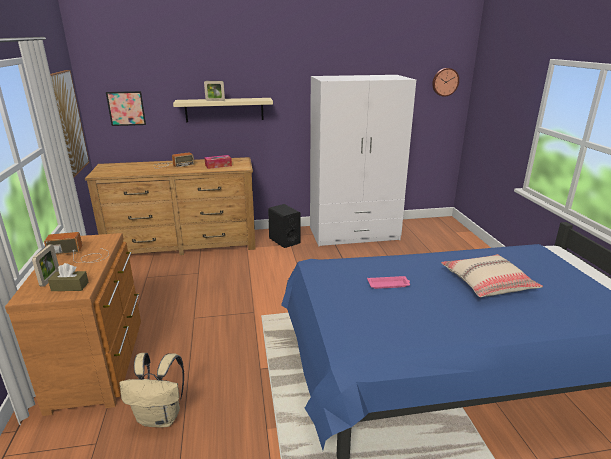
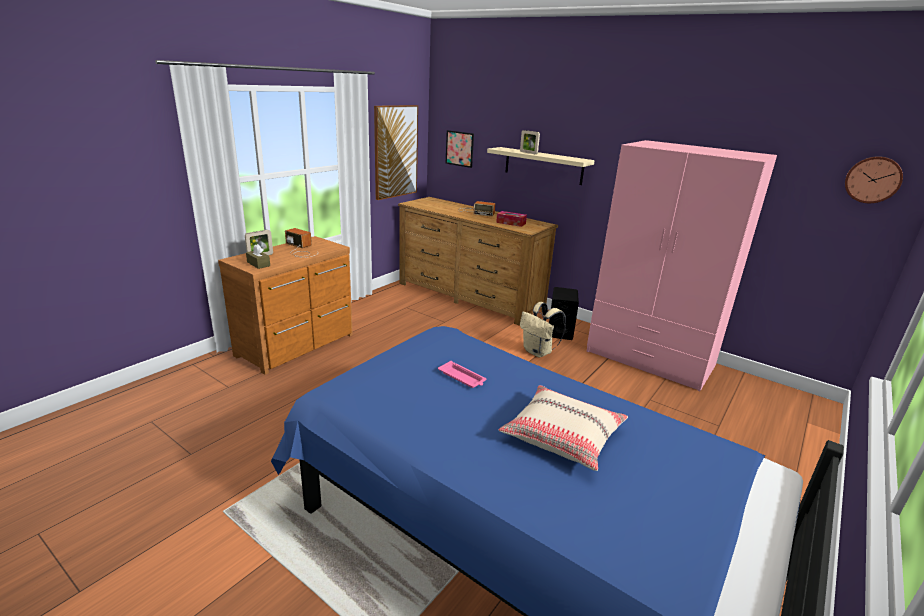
camera: 45 degrees right, 0 degrees up
beige backpack [120,353,184,427] -> beige backpack moved to [520,302,566,357]
white wardrobe [310,75,416,246] -> pink wardrobe [586,140,777,391]

